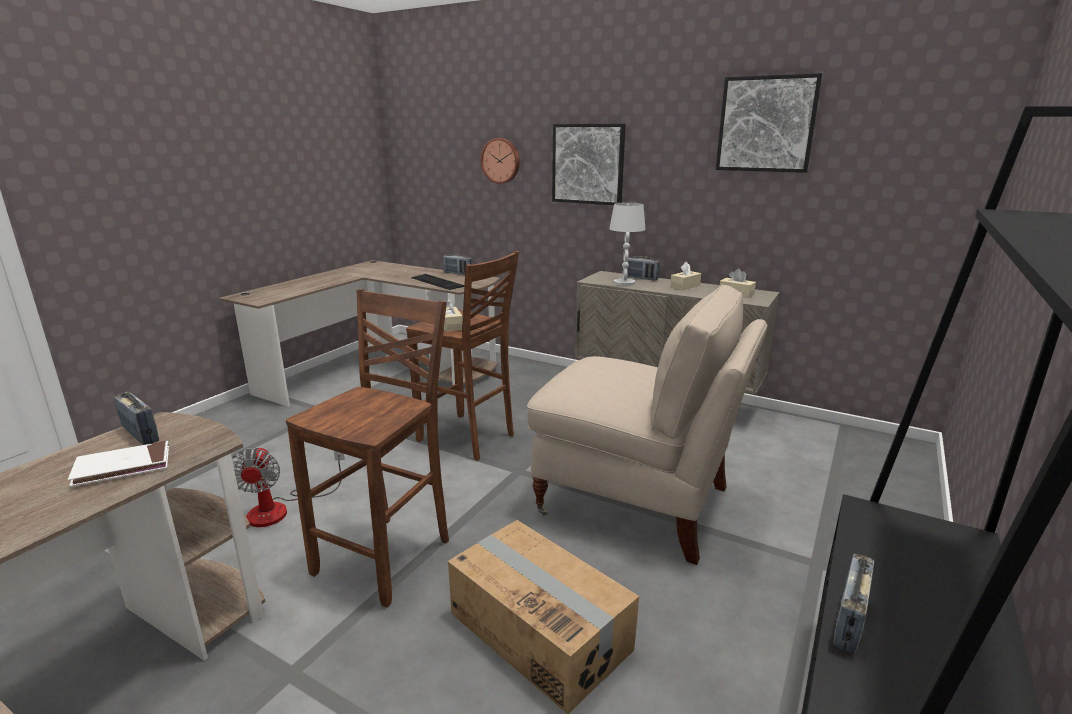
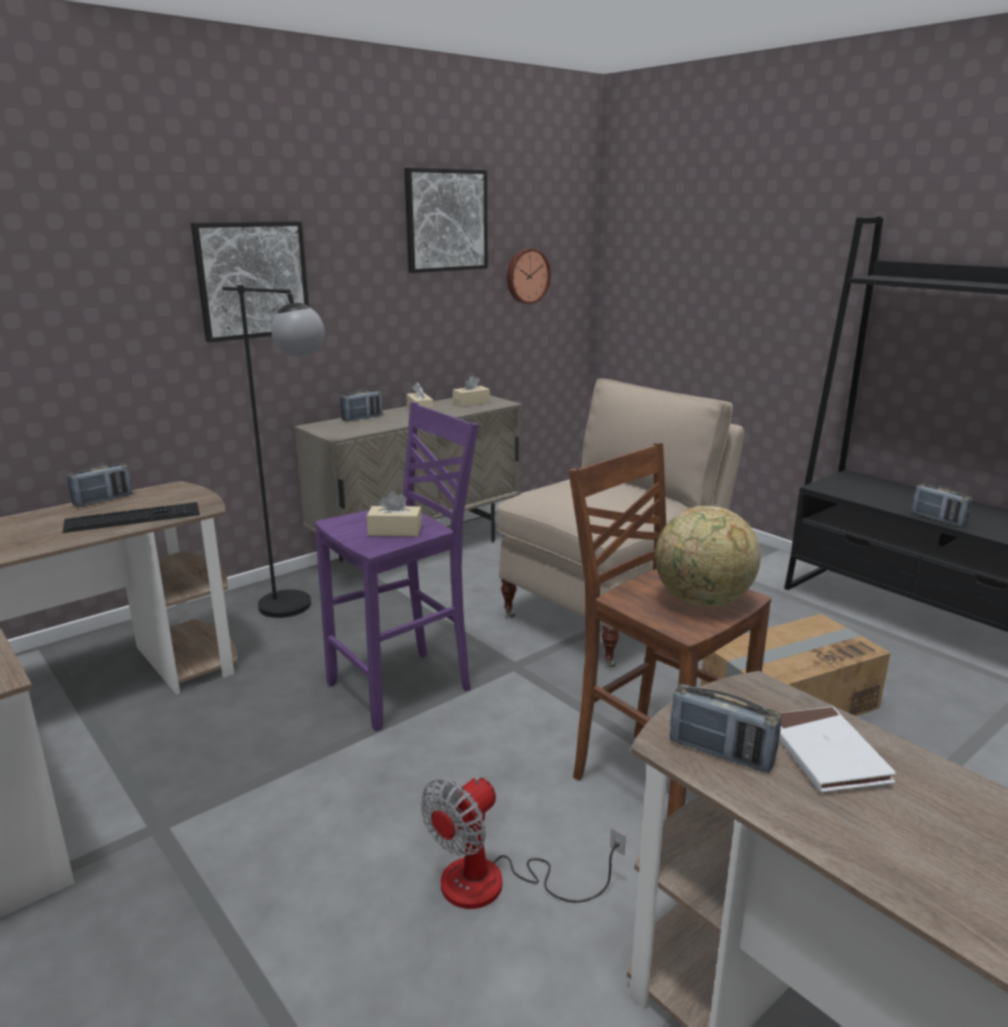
camera: 70 degrees left, 0 degrees up
radio [114,392,159,445] -> radio turned 120 degrees counterclockwise [670,684,782,773]
fan [232,446,345,527] -> fan turned 120 degrees clockwise [420,777,626,909]
brown stool [406,251,519,461] -> purple stool [315,402,479,731]
wall clock [481,138,520,184] -> wall clock moved to [507,249,551,304]
white table lamp [609,203,646,286] -> none
none -> black floor lamp [223,285,324,618]
none -> globe [655,506,760,607]

